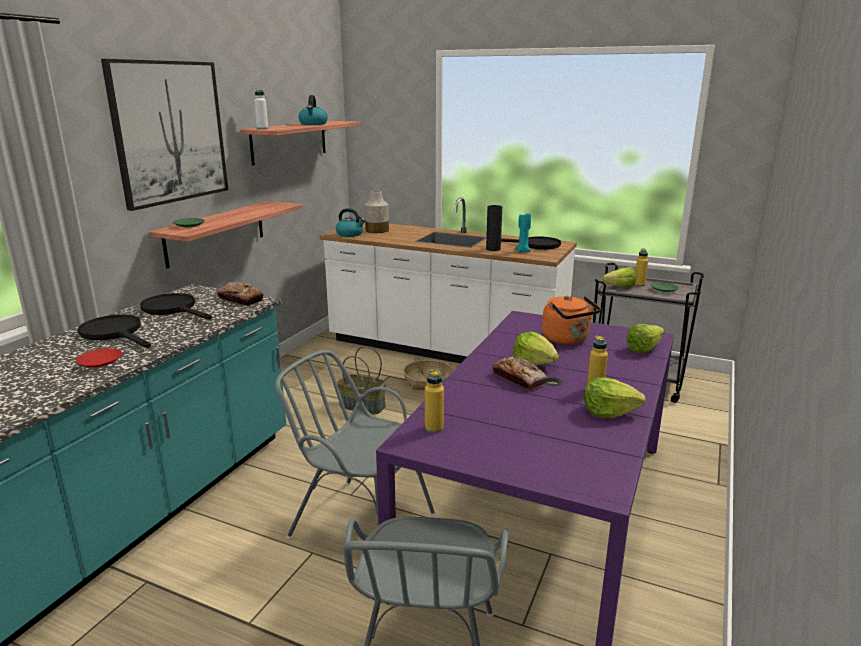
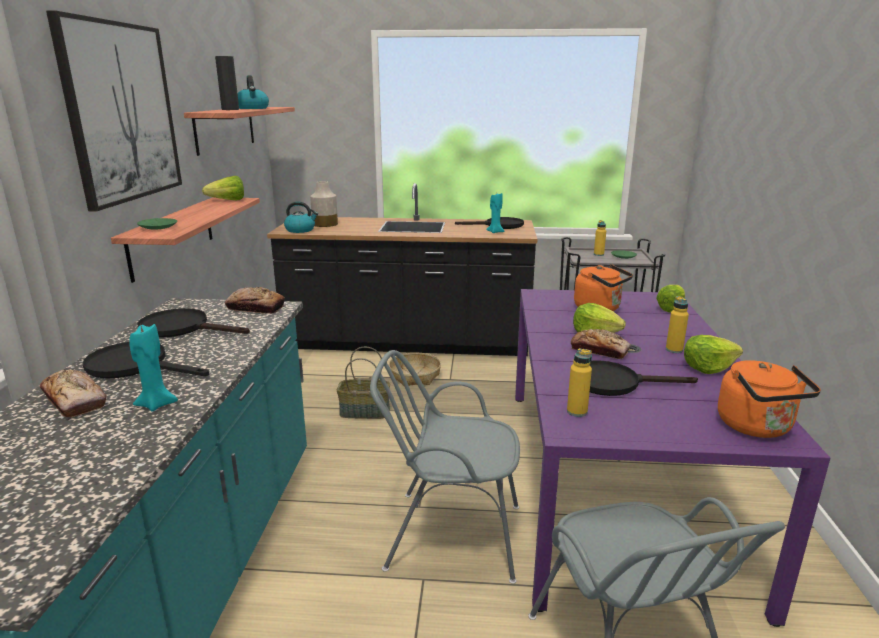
camera: 20 degrees left, 0 degrees up
red plate [76,348,122,368] -> turquoise candle [129,324,178,411]
white bottle [254,88,268,129] -> none
white counter [320,197,577,363] -> black counter [267,183,538,356]
black vase [486,205,502,251] -> black vase moved to [215,56,239,110]
lettuce [602,267,636,288] -> lettuce moved to [202,176,244,200]
none -> bread [40,370,106,417]
none -> black frying pan [590,360,698,396]
none -> orange kettle [718,360,821,438]

